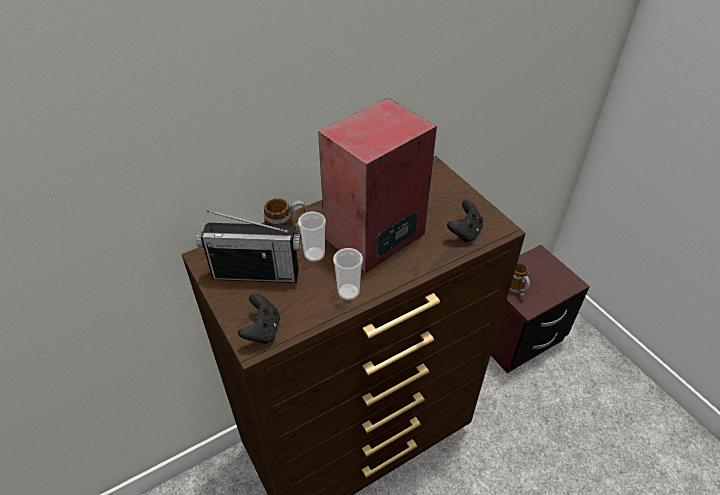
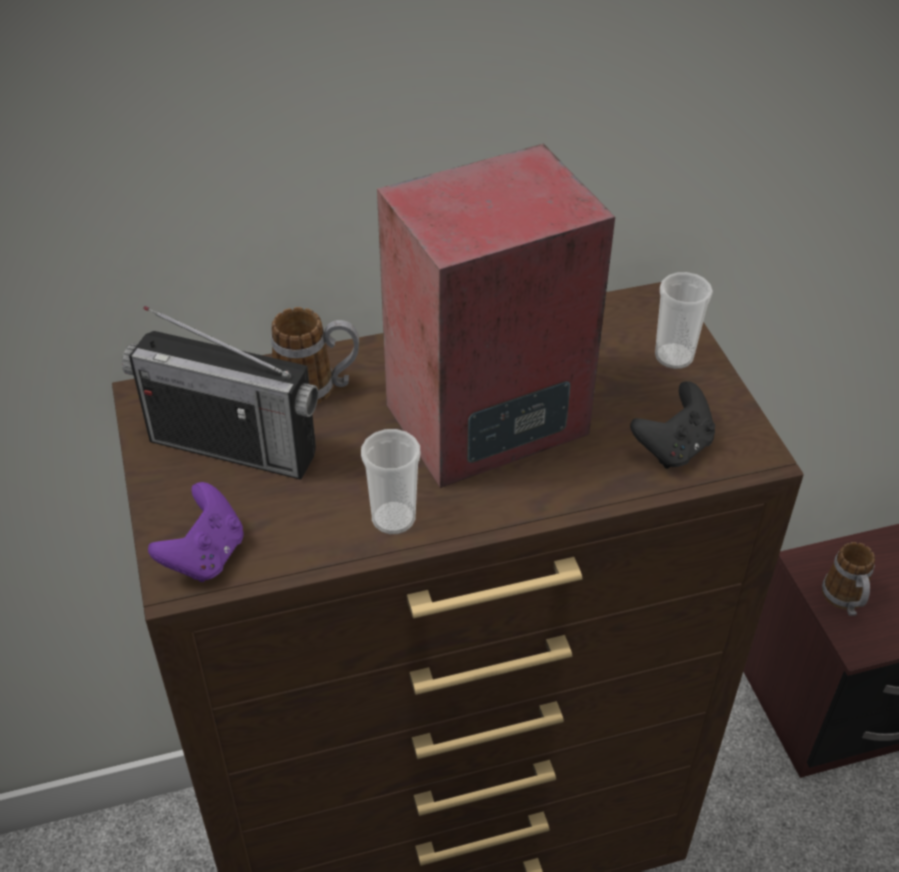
camera: 15 degrees right, 0 degrees up
black game controller [238,294,280,344] -> purple game controller [148,482,244,582]
cup [298,212,326,262] -> cup moved to [655,272,713,369]

